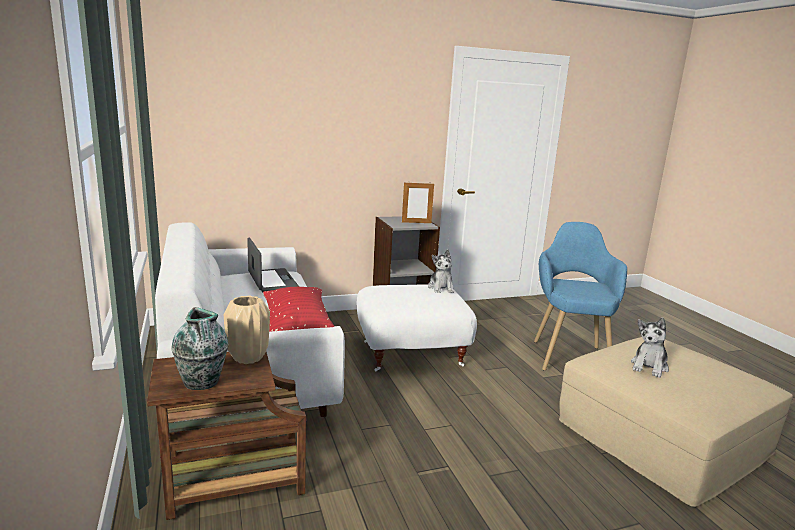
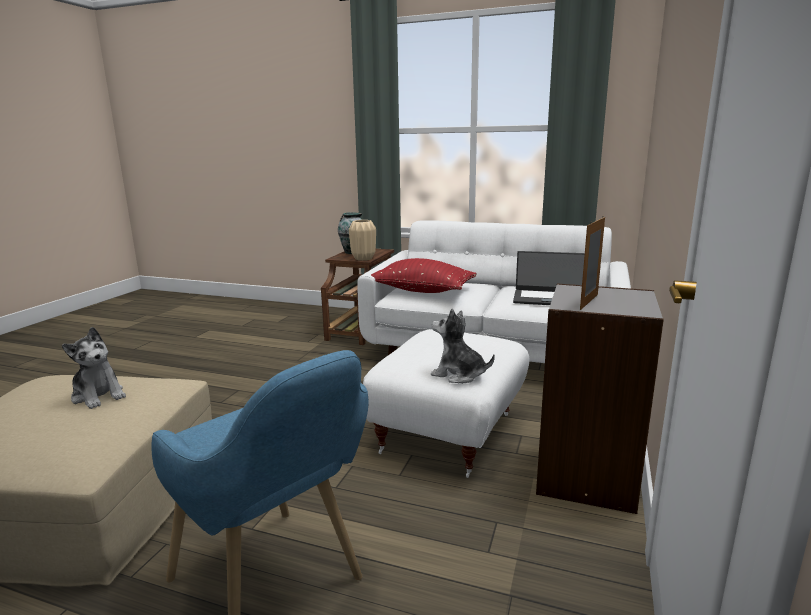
camera: 130 degrees right, 0 degrees up
plush toy [631,318,669,378] -> plush toy turned 150 degrees clockwise [62,327,126,409]

